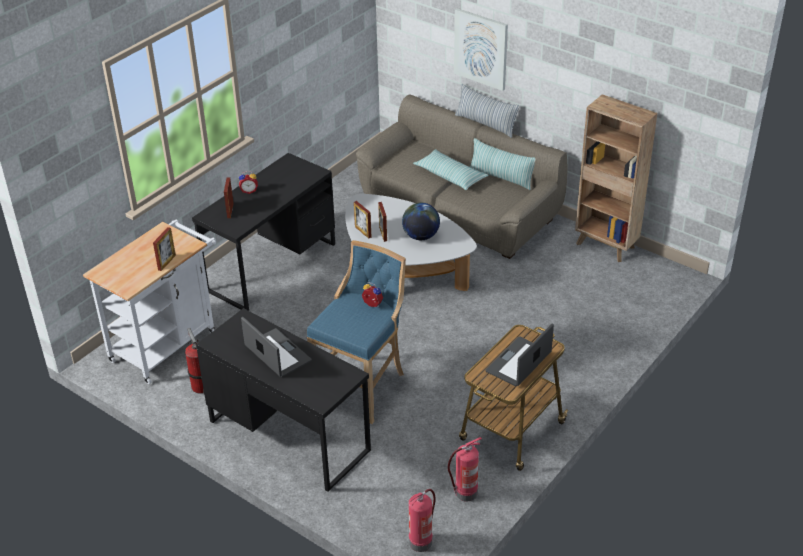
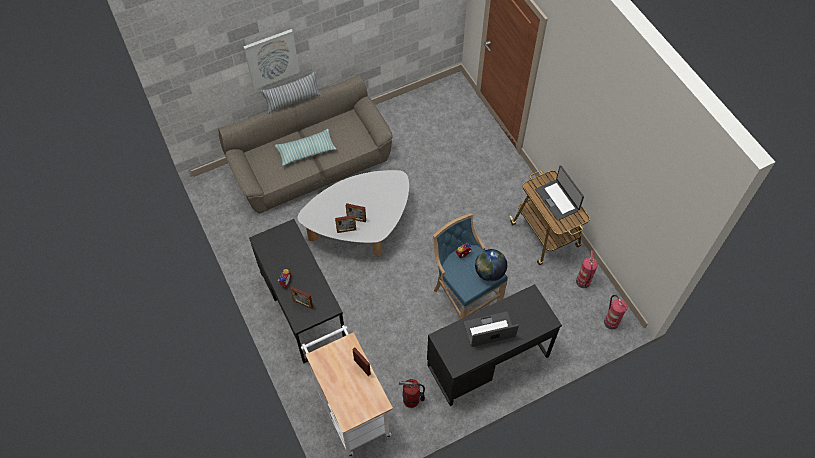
camera: 65 degrees left, 20 degrees up
globe [402,203,440,240] -> globe moved to [475,249,507,281]
pillow [470,138,536,190] -> none
brown bookcase [575,94,658,262] -> none

